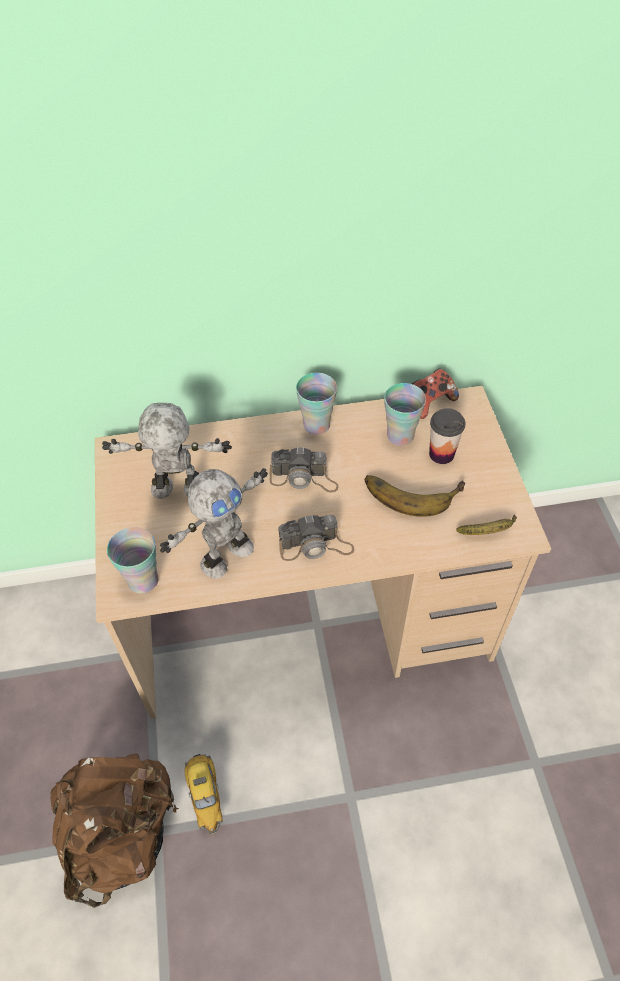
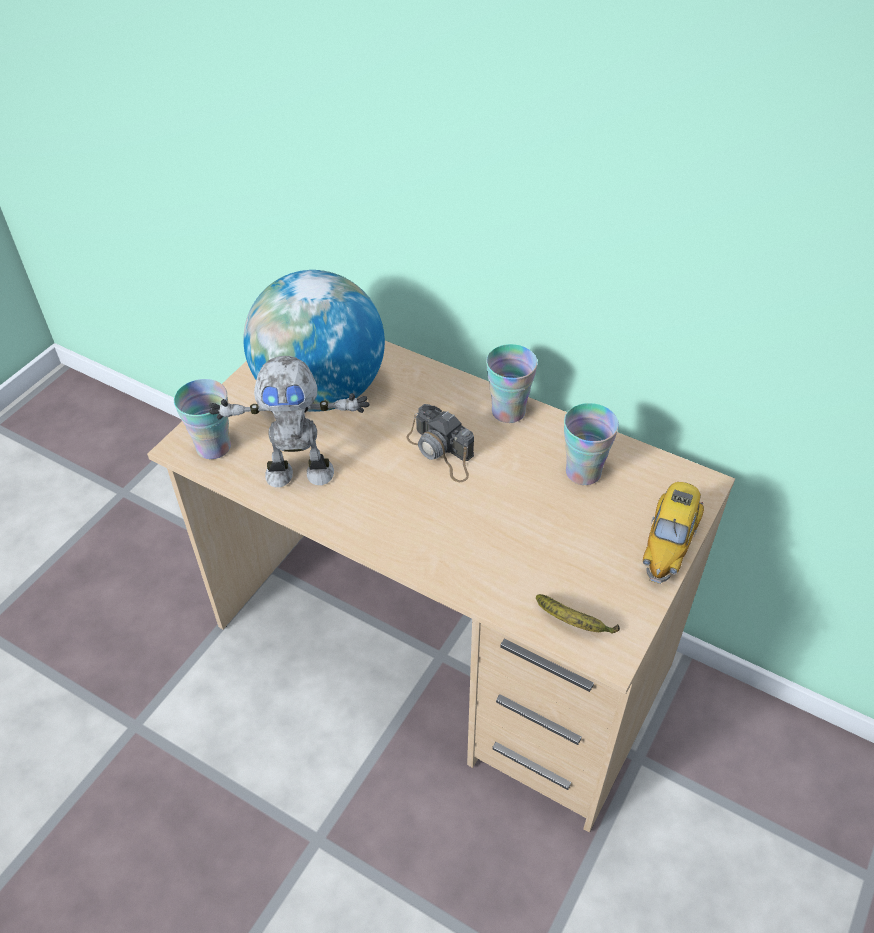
camera: 40 degrees right, 5 degrees down
brown backpack [50,754,179,908] -> none
toy robot [102,403,232,499] -> globe [243,270,385,412]
toy car [185,754,223,835] -> toy car moved to [643,482,704,584]
camera [278,514,354,561] -> none
banana [365,475,465,517] -> none
game controller [412,369,459,419] -> none
cup [429,408,465,464] -> none

